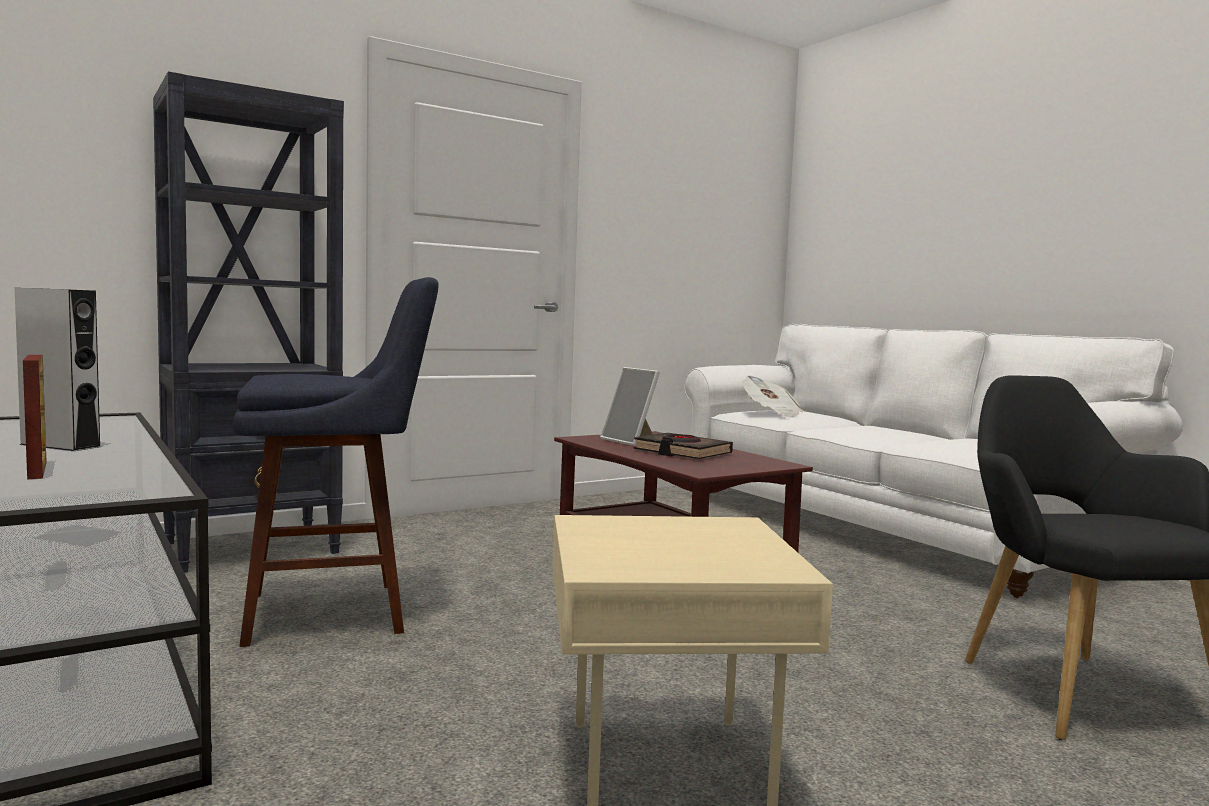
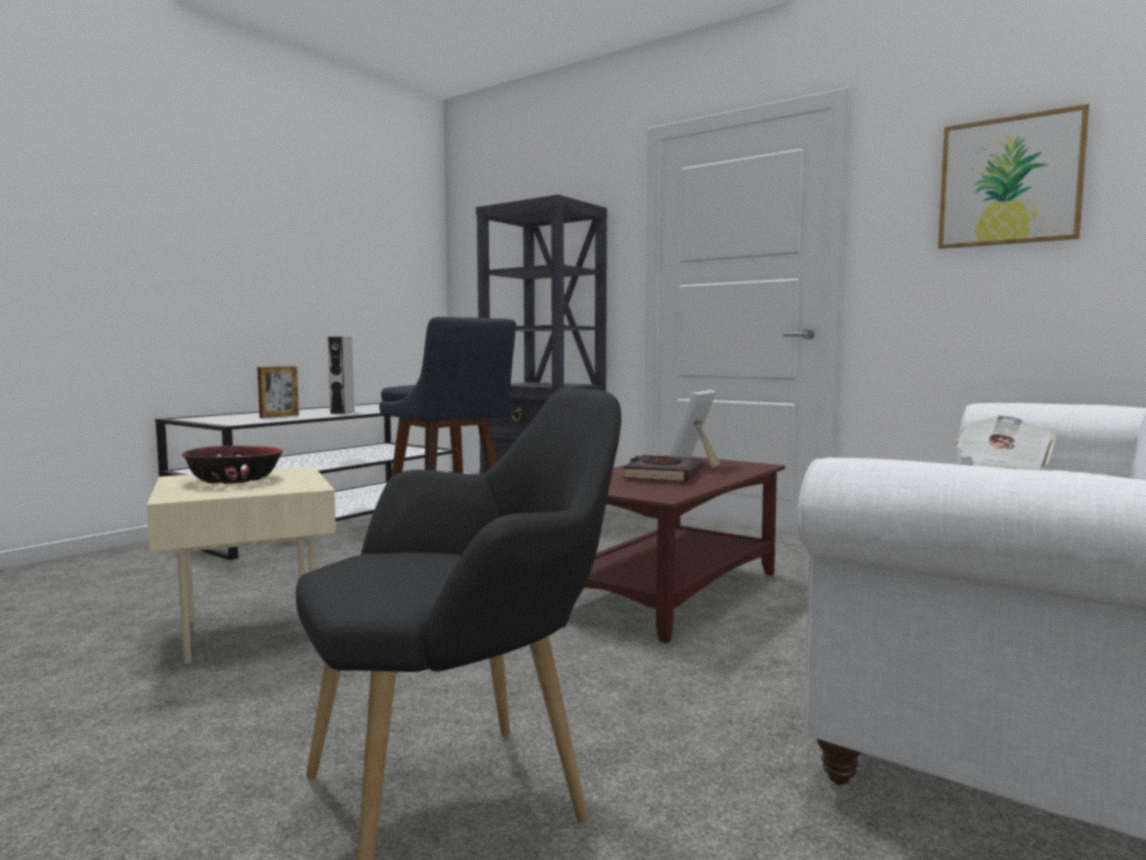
camera: 70 degrees right, 0 degrees up
none -> bowl [182,446,283,484]
none -> picture [938,104,1089,249]

